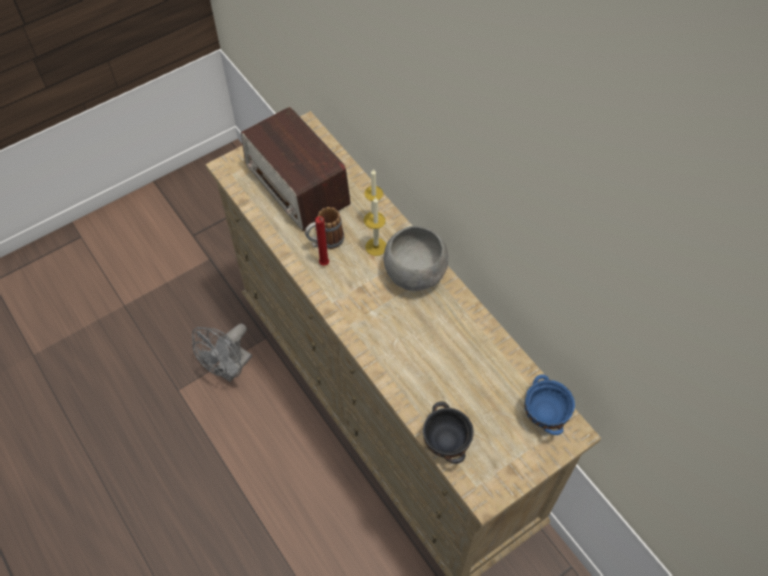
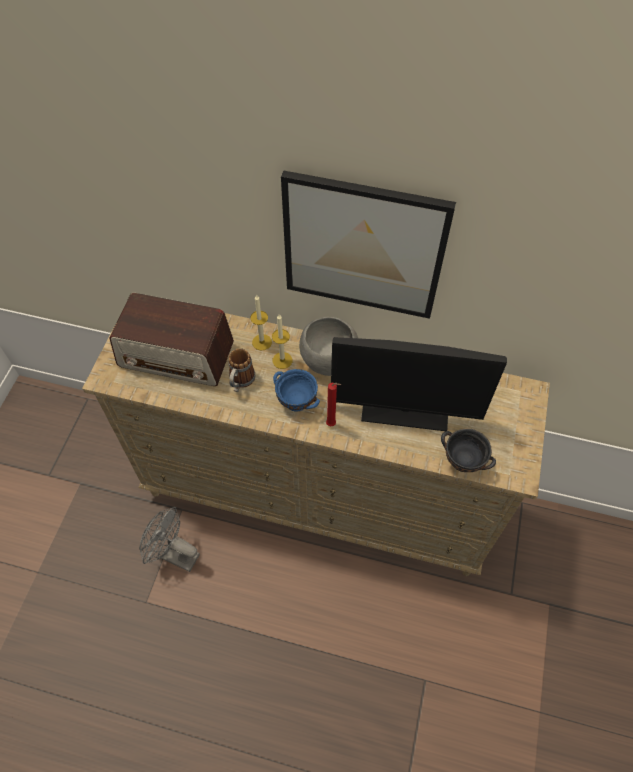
camera: 40 degrees left, 0 degrees up
grey fan [192,324,252,382] -> grey fan turned 120 degrees clockwise [139,507,200,572]
red candle [315,216,329,266] -> red candle moved to [326,383,341,426]
blue bowl [524,374,575,435] -> blue bowl moved to [273,369,320,411]
none -> picture [281,170,456,319]
none -> monitor [331,337,507,431]

